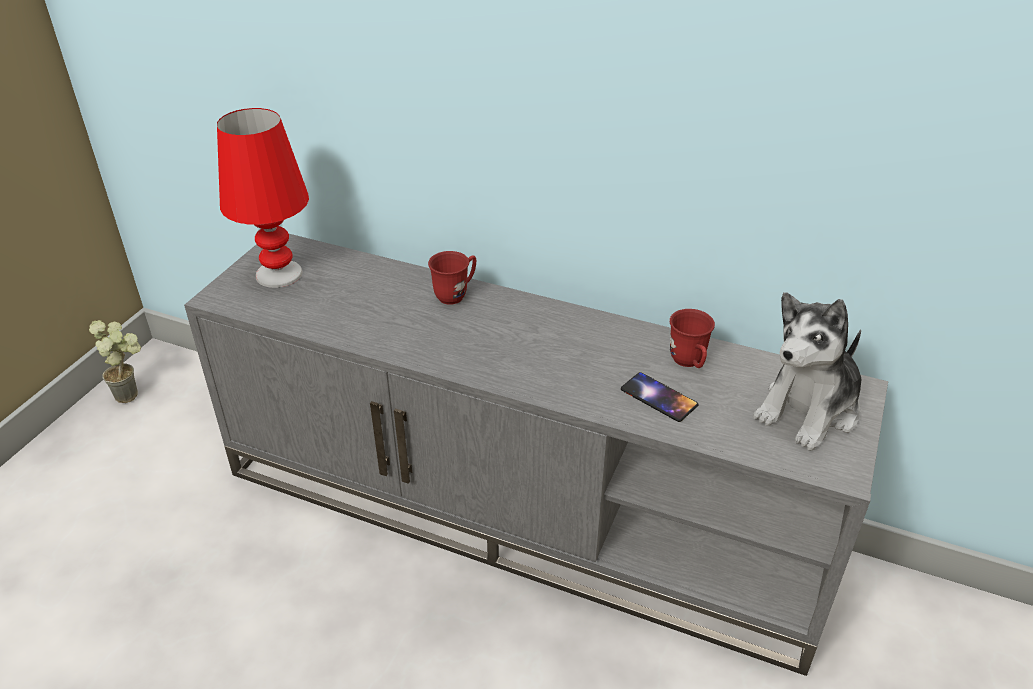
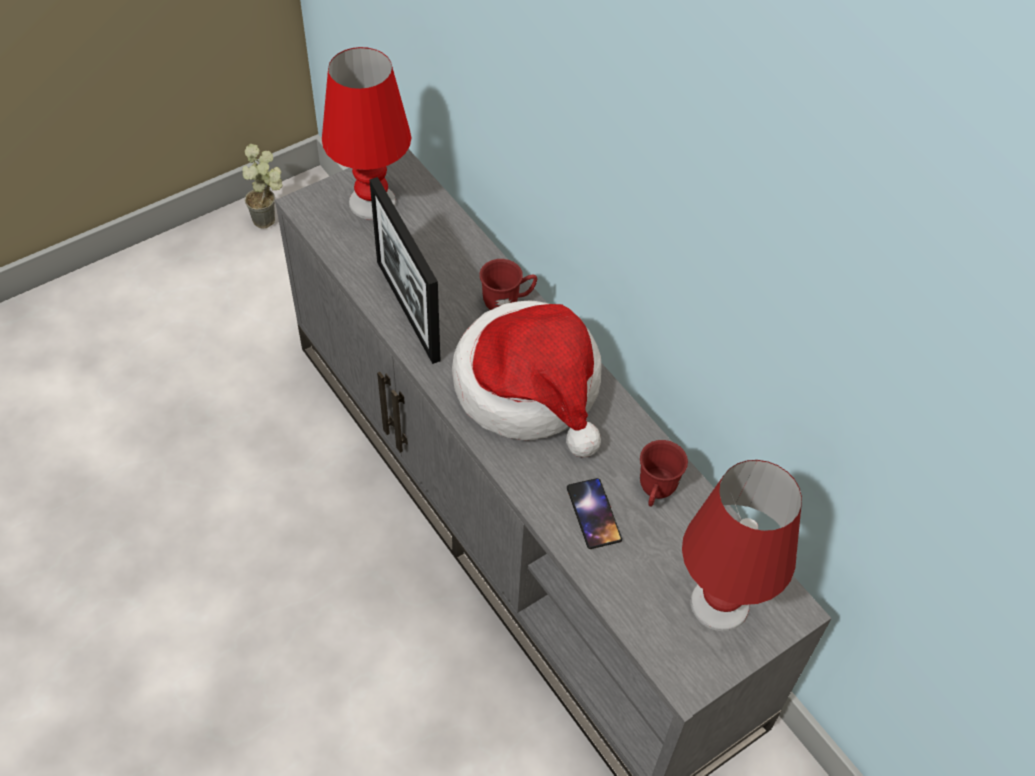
camera: 30 degrees right, 15 degrees up
plush toy [753,292,861,451] -> red table lamp [682,460,802,631]
none -> picture frame [370,177,440,364]
none -> hat [452,301,602,457]

